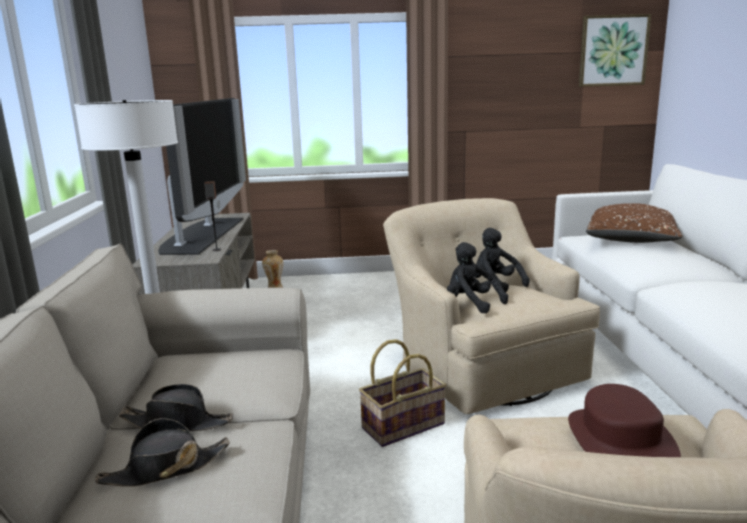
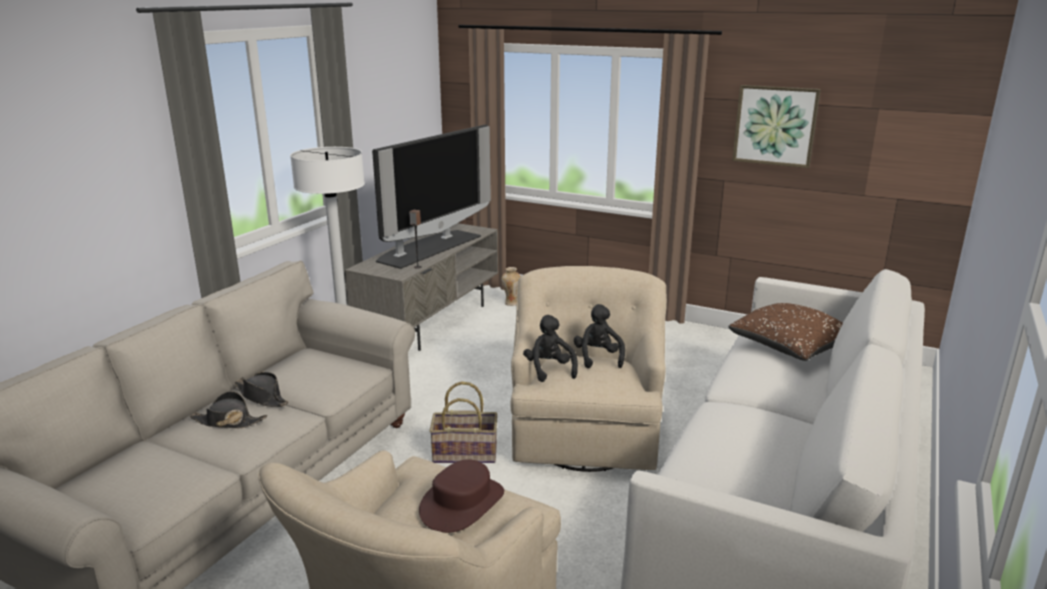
camera: 30 degrees right, 5 degrees up
picture [579,14,651,87] -> picture moved to [732,85,821,168]

